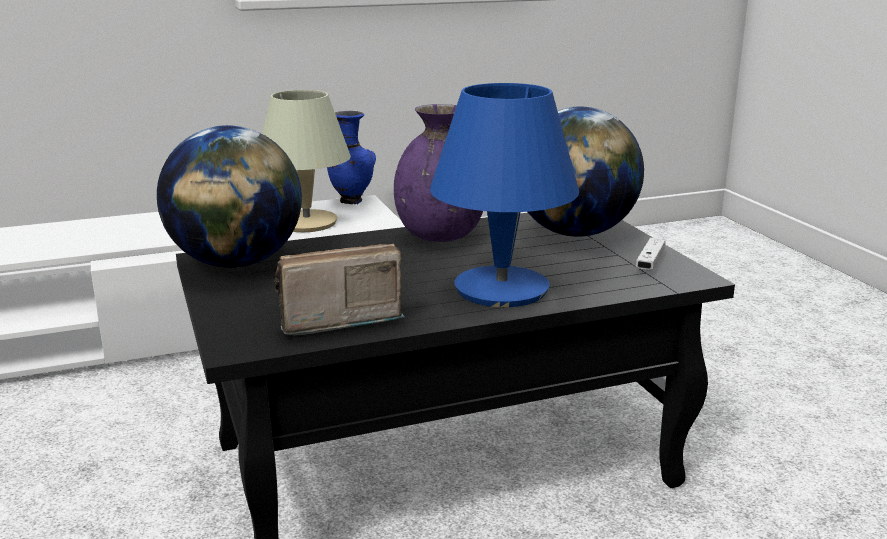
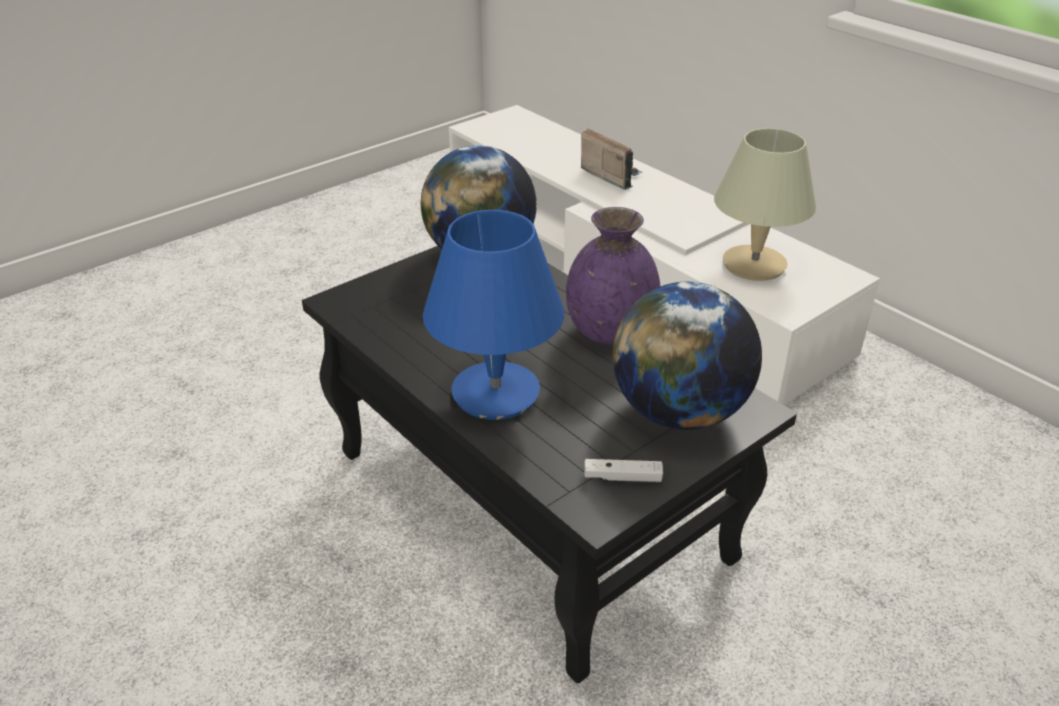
camera: 70 degrees right, 15 degrees up
radio [274,244,405,335] -> radio moved to [581,129,642,190]
blue vase [327,111,376,204] -> none

